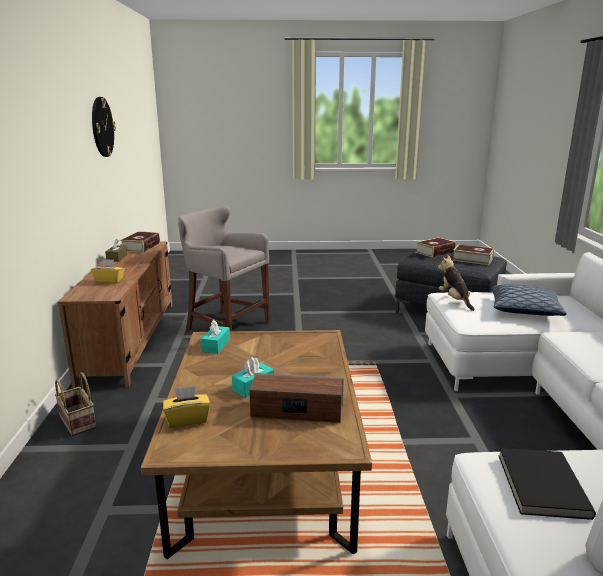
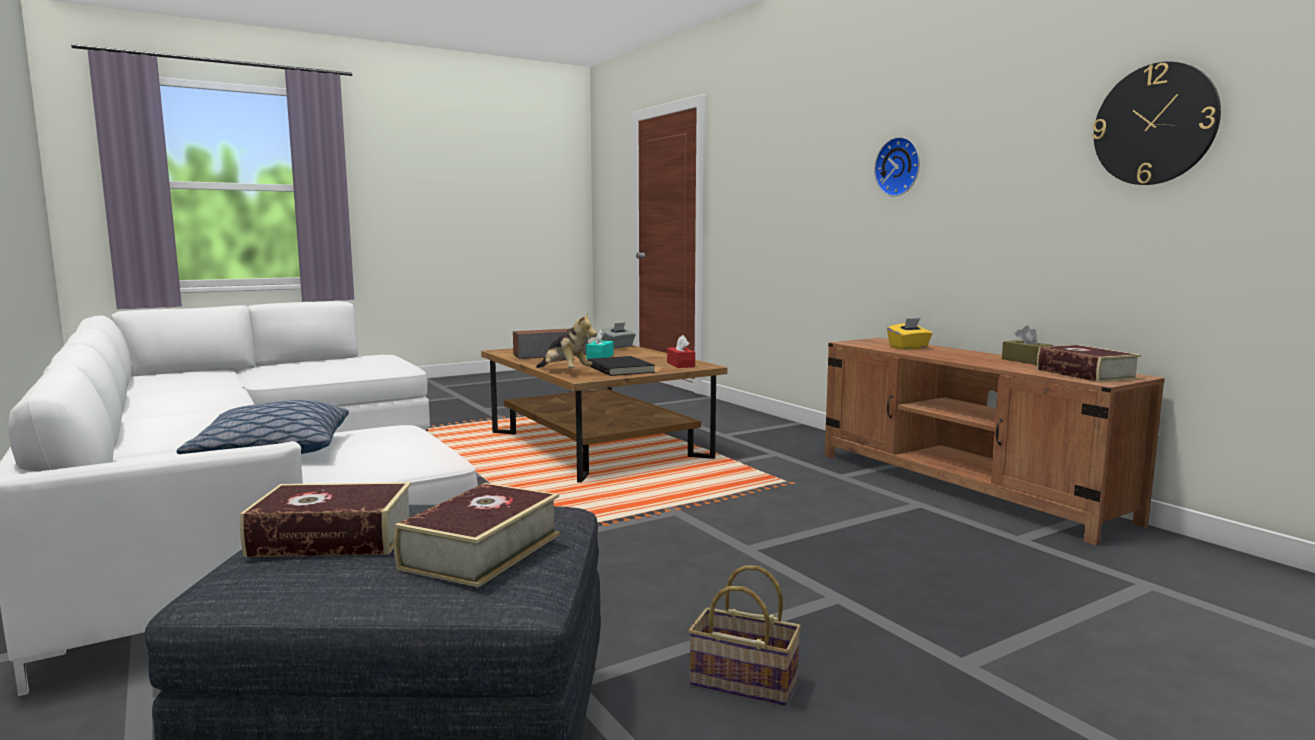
camera: 150 degrees right, 10 degrees down
basket [55,372,96,436] -> basket moved to [688,565,801,706]
yellow tissue box [163,386,210,428] -> grey tissue box [602,322,636,349]
grey stool [178,206,270,331] -> none
turquoise tissue box [201,320,230,354] -> red tissue box [667,335,695,368]
plush toy [438,255,474,311] -> plush toy moved to [536,313,597,368]
black book [499,448,596,520] -> black book moved to [588,356,655,376]
none -> wall clock [874,137,920,196]

